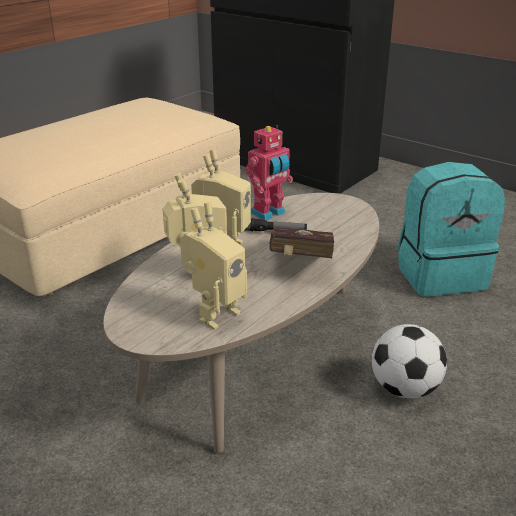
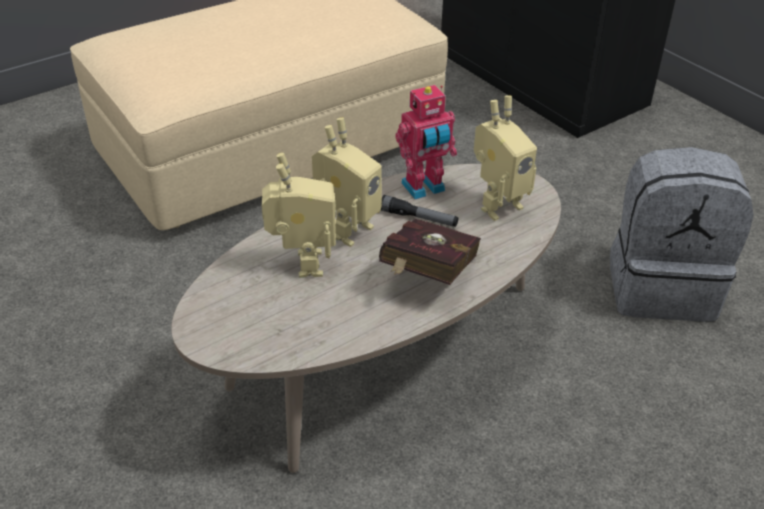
camera: 15 degrees right, 10 degrees up
toy robot [180,202,247,330] -> toy robot moved to [474,95,537,221]
football [372,324,447,399] -> none
turquoise backpack [398,162,505,296] -> grey backpack [610,147,754,322]

